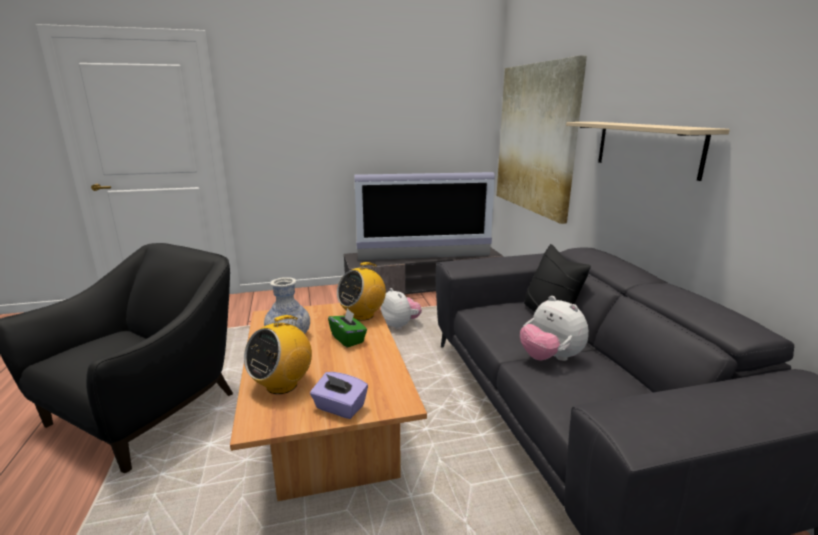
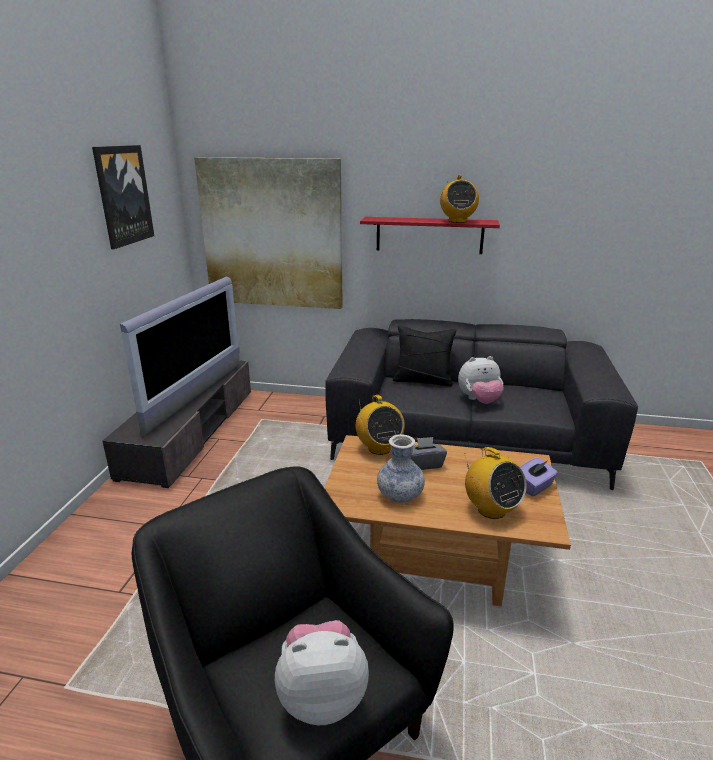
camera: 65 degrees left, 5 degrees up
green tissue box [328,308,367,348] -> grey tissue box [411,437,447,470]
plush toy [381,288,422,330] -> plush toy moved to [275,620,369,725]
beige shelf [566,122,730,181] -> red shelf [360,217,500,254]
none -> picture [92,145,154,249]
none -> radio [440,175,479,223]

